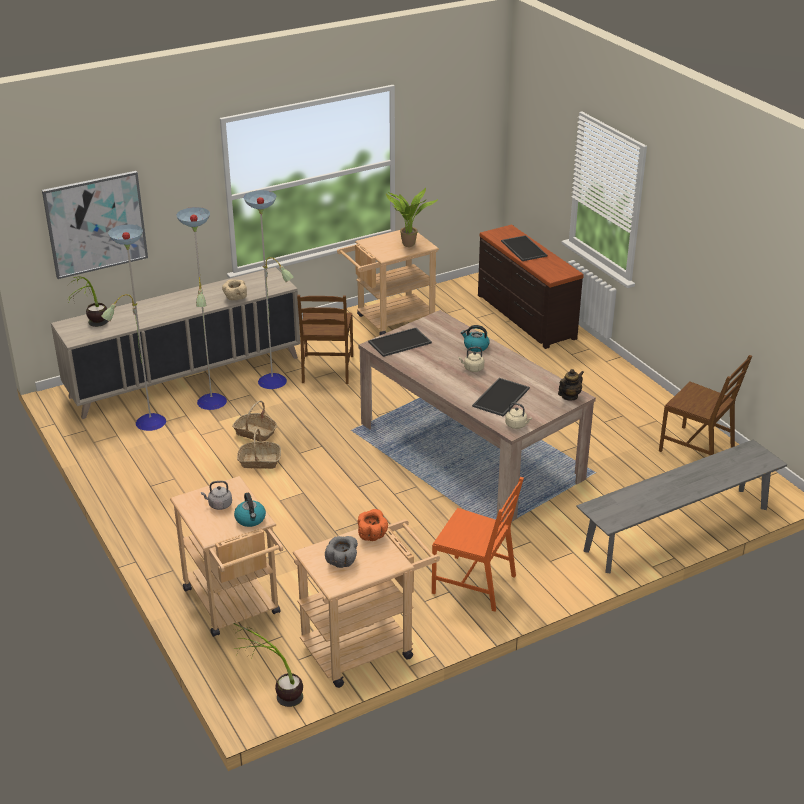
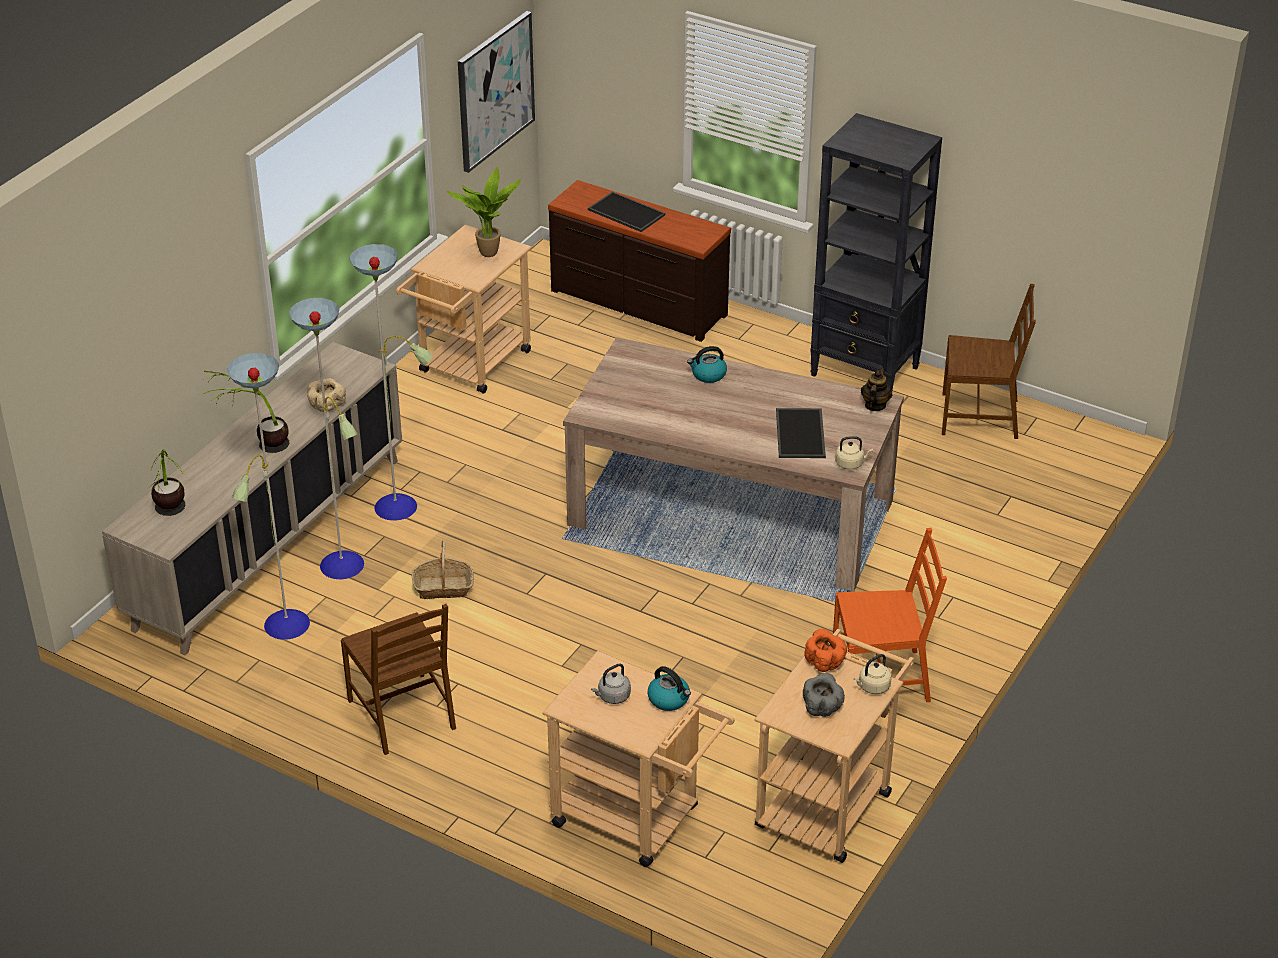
camera: 30 degrees left, 5 degrees up
picture [42,171,148,279] -> picture moved to [458,11,535,173]
potted plant [234,623,303,707] -> potted plant moved to [203,371,289,453]
basket [237,428,281,469] -> none
brown chair [297,295,353,384] -> brown chair moved to [341,604,456,755]
tray [368,328,432,357] -> none
beige kettle [458,347,484,372] -> beige kettle moved to [854,654,892,694]
grey bench [576,440,787,573] -> none
none -> black bookcase [810,113,942,390]

